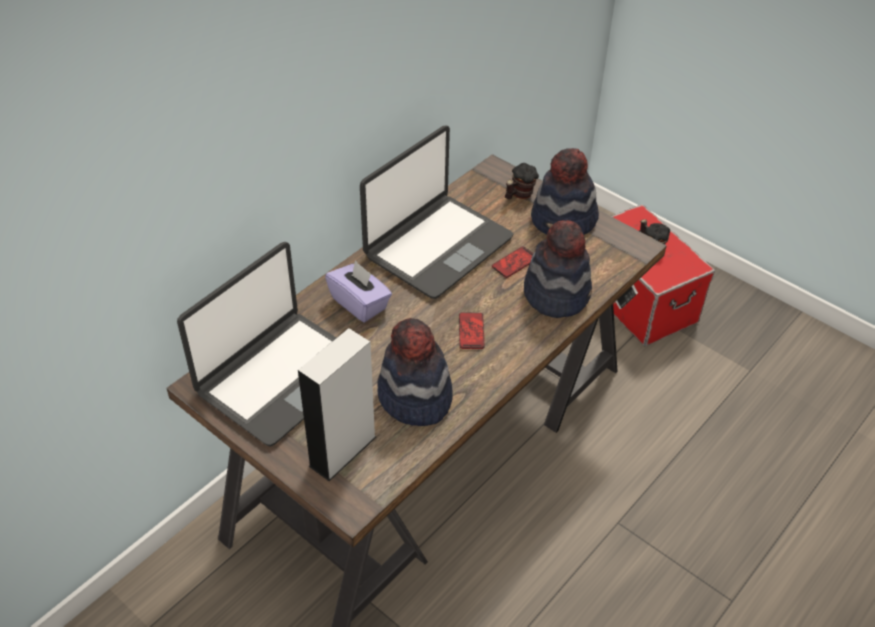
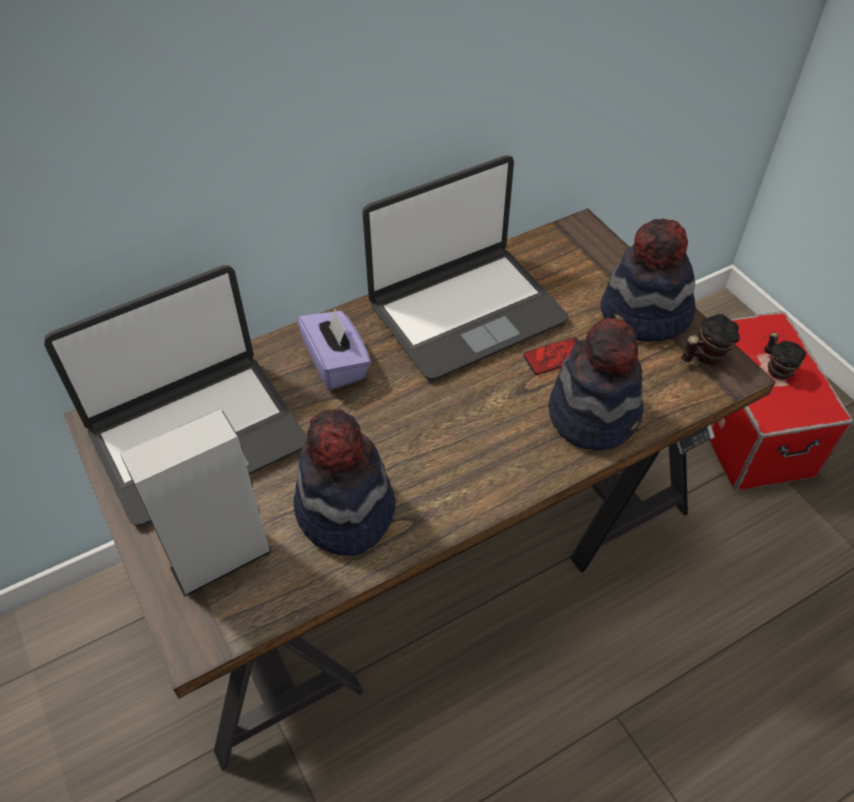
camera: 20 degrees right, 5 degrees up
phone [459,312,485,349] -> none
mug [505,163,539,199] -> mug moved to [681,314,740,365]

